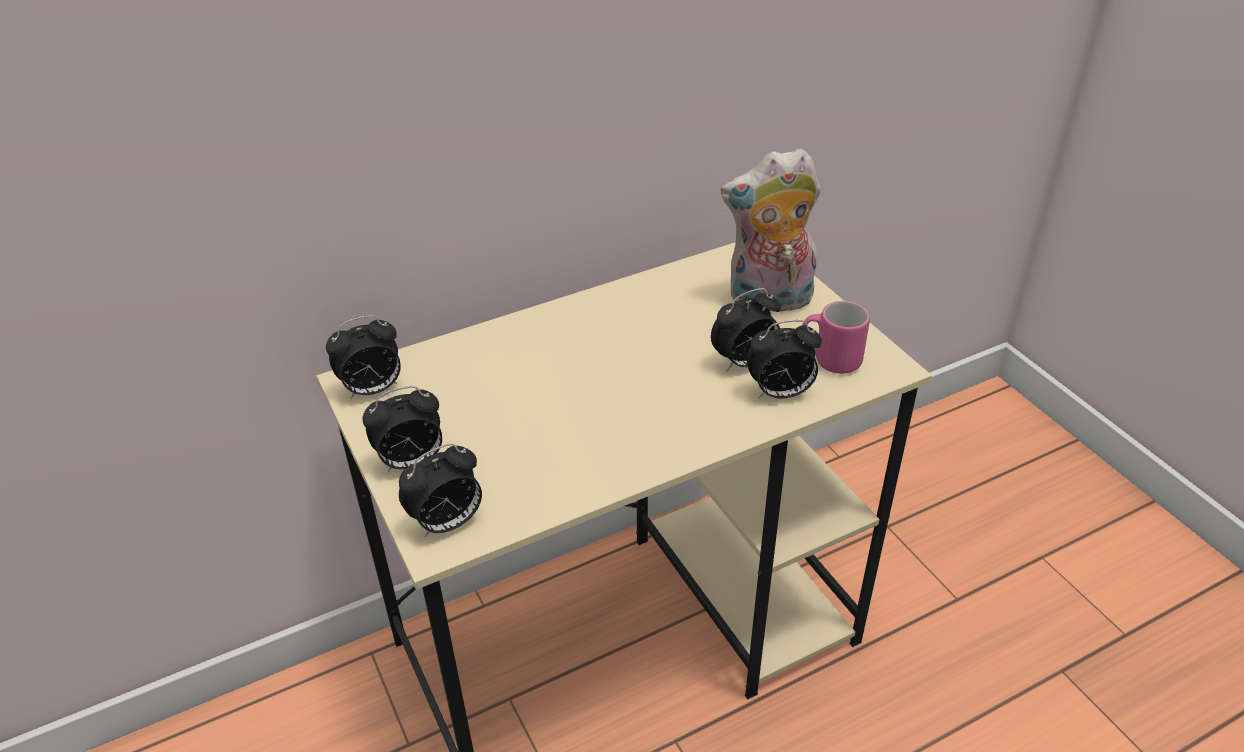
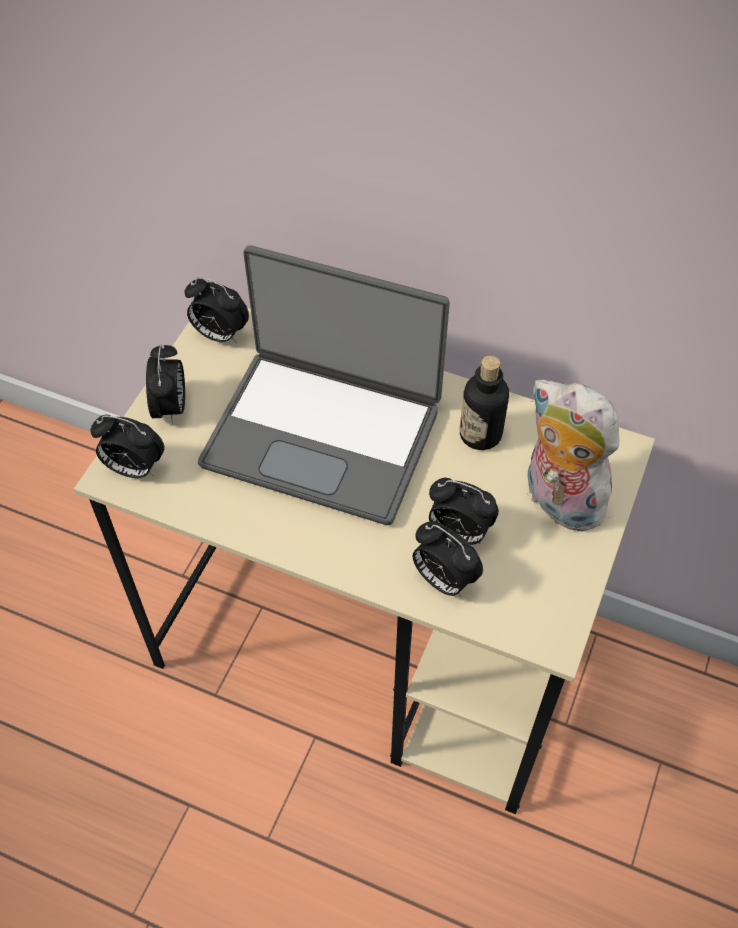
camera: 50 degrees right, 15 degrees up
alarm clock [363,386,442,472] -> alarm clock turned 120 degrees counterclockwise [146,345,185,425]
pink mug [802,301,870,374] -> none
none -> laptop [198,245,450,525]
none -> bottle [460,356,509,450]

